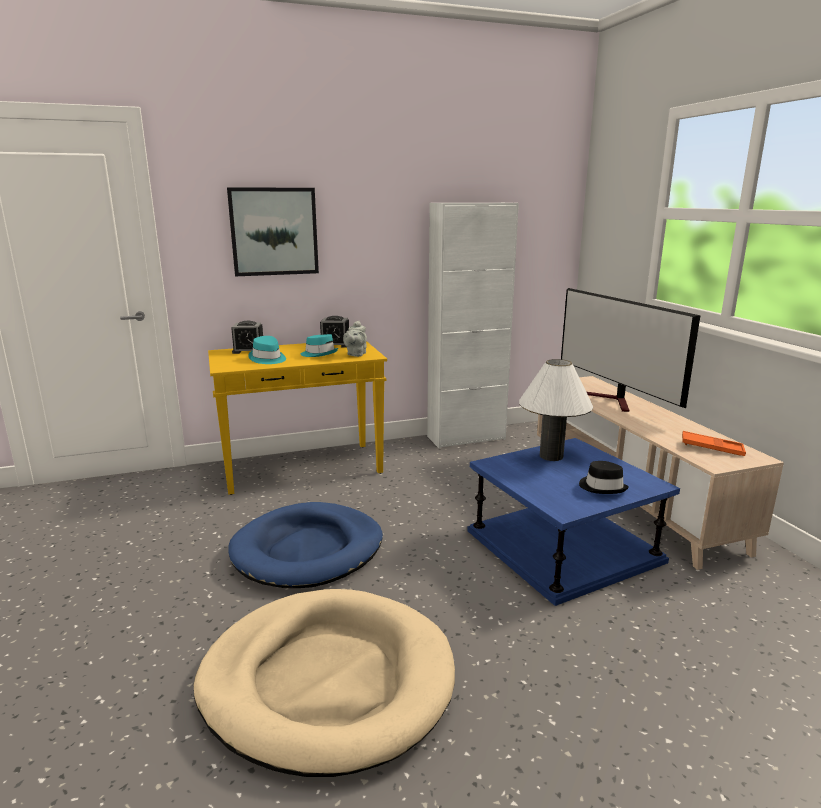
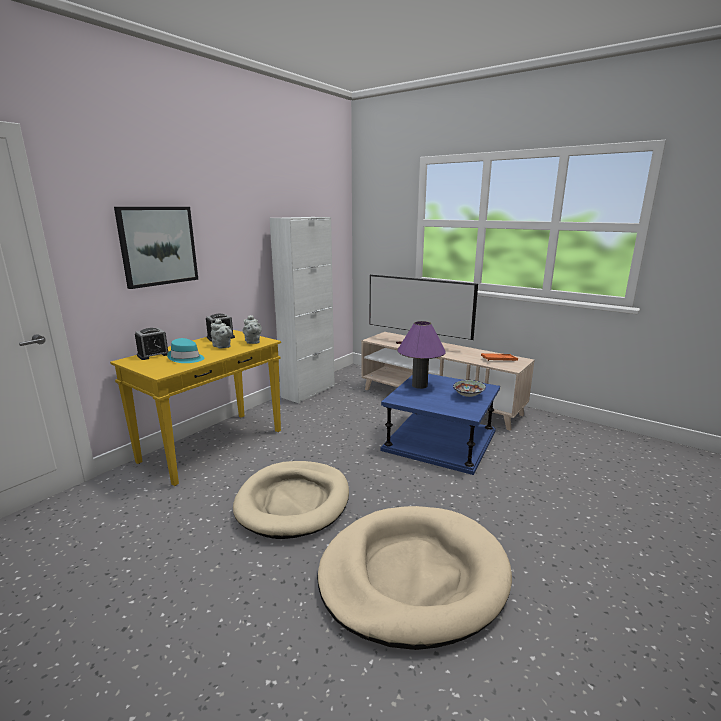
camera: 35 degrees left, 0 degrees up
blue dog bed [228,502,383,588] -> beige dog bed [233,461,349,539]
turquoise hat [301,334,338,357] -> grey teapot [211,319,232,349]
white table lamp [519,359,593,461] -> purple table lamp [397,321,446,389]
black hat [579,461,629,494] -> bowl [453,380,486,397]

